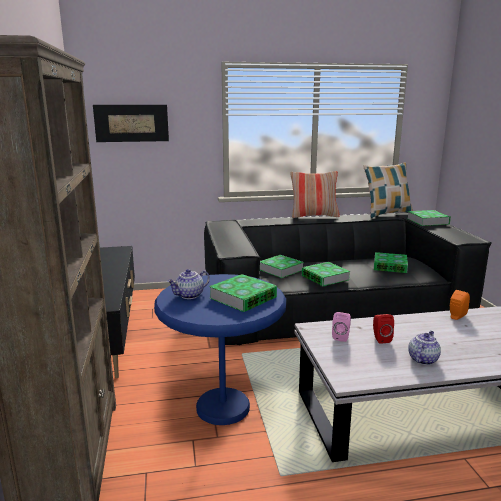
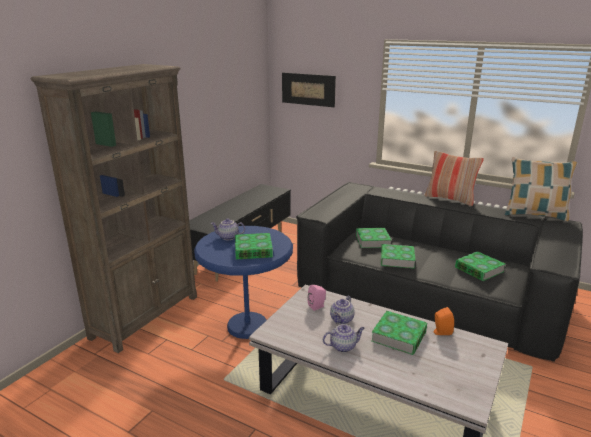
camera: 40 degrees right, 5 degrees up
red speaker [373,314,394,344] -> teapot [330,296,355,324]
book [407,210,451,226] -> book moved to [371,311,427,355]

